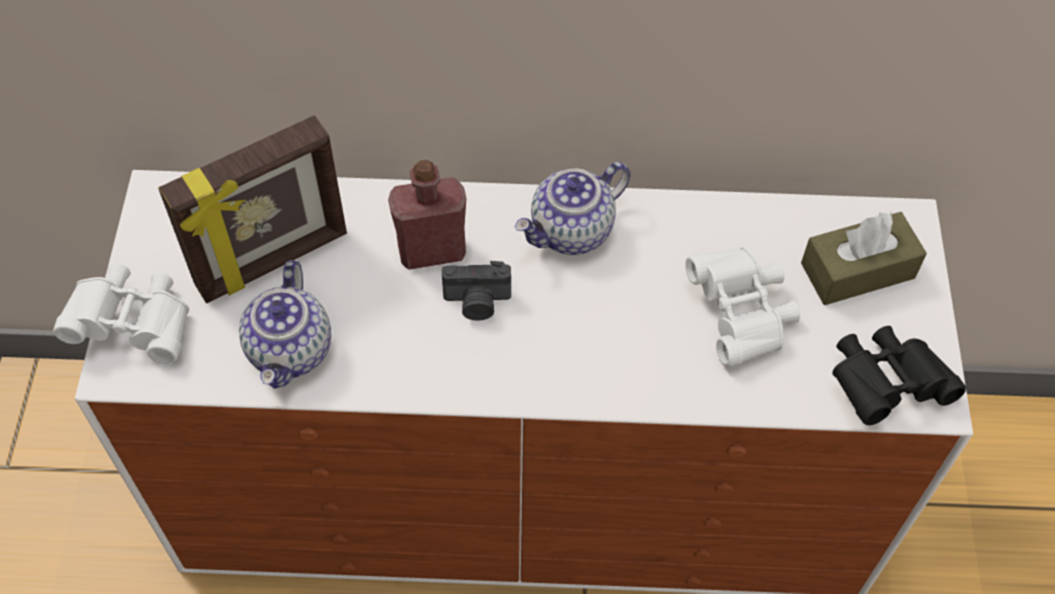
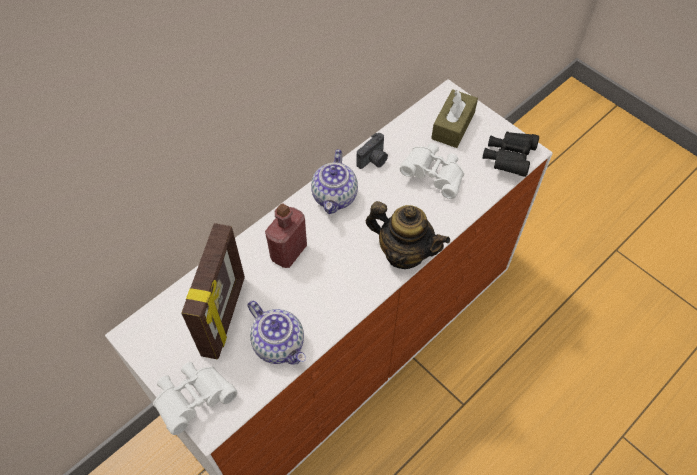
camera: 45 degrees left, 0 degrees up
camera [442,261,511,321] -> camera moved to [356,133,388,169]
none -> teapot [366,201,450,269]

